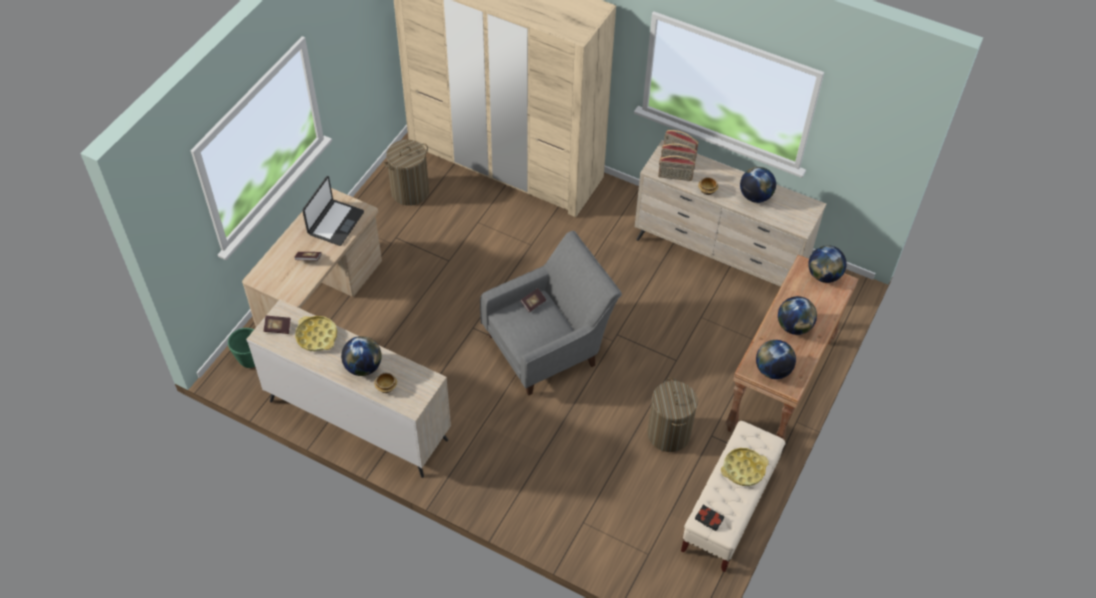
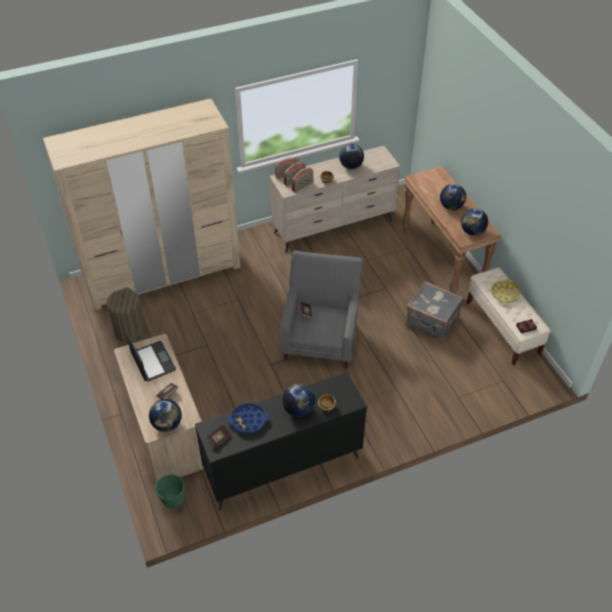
camera: 50 degrees left, 5 degrees down
beige dresser [246,299,451,478] -> black dresser [195,372,367,510]
yellow tray [295,316,337,351] -> blue tray [227,403,269,434]
laundry basket [647,378,698,452] -> grey suitcase [406,281,463,341]
globe [808,245,847,283] -> globe moved to [149,399,182,432]

